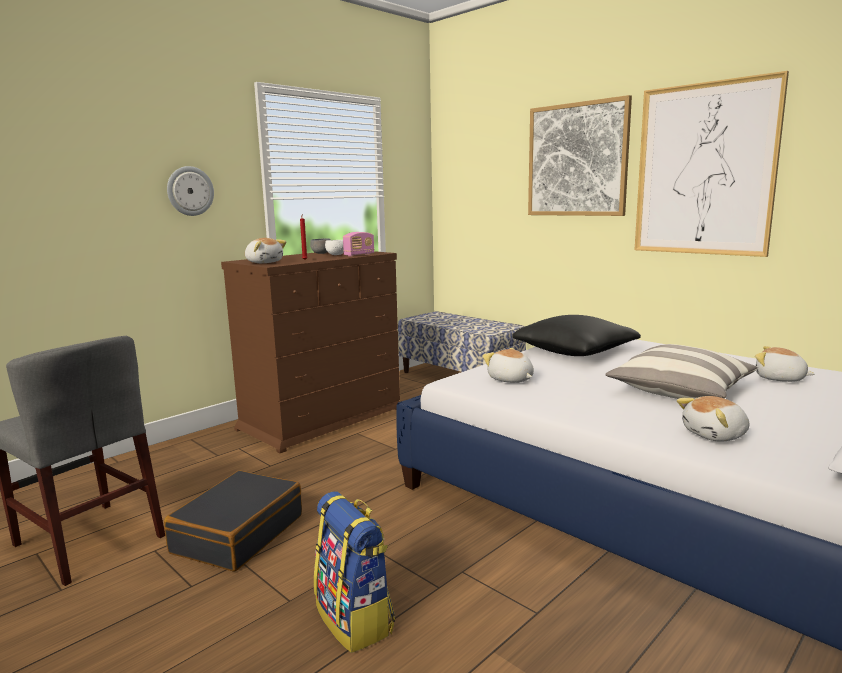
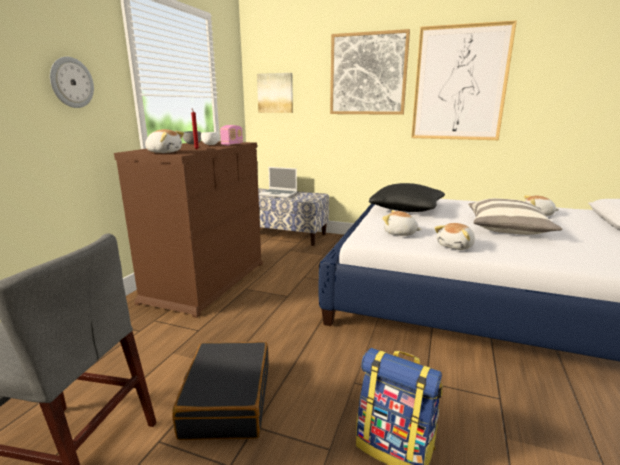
camera: 25 degrees left, 5 degrees up
plush toy [677,396,749,442] -> plush toy moved to [435,223,475,250]
none -> picture [257,73,293,113]
none -> laptop [259,167,297,198]

